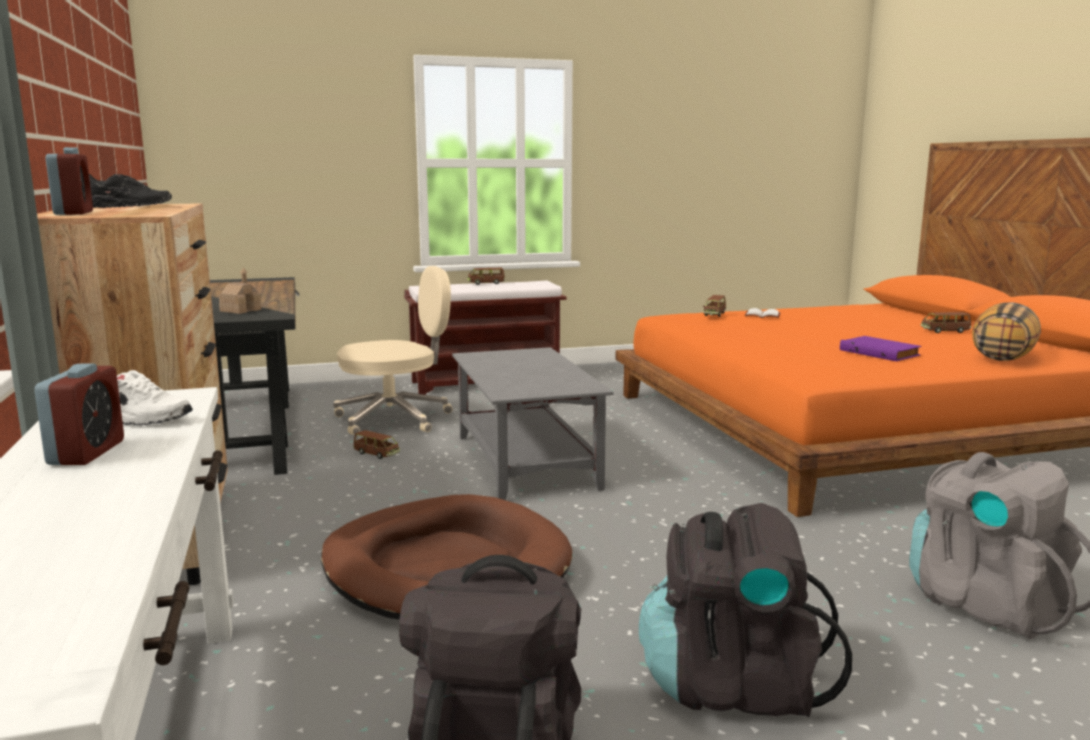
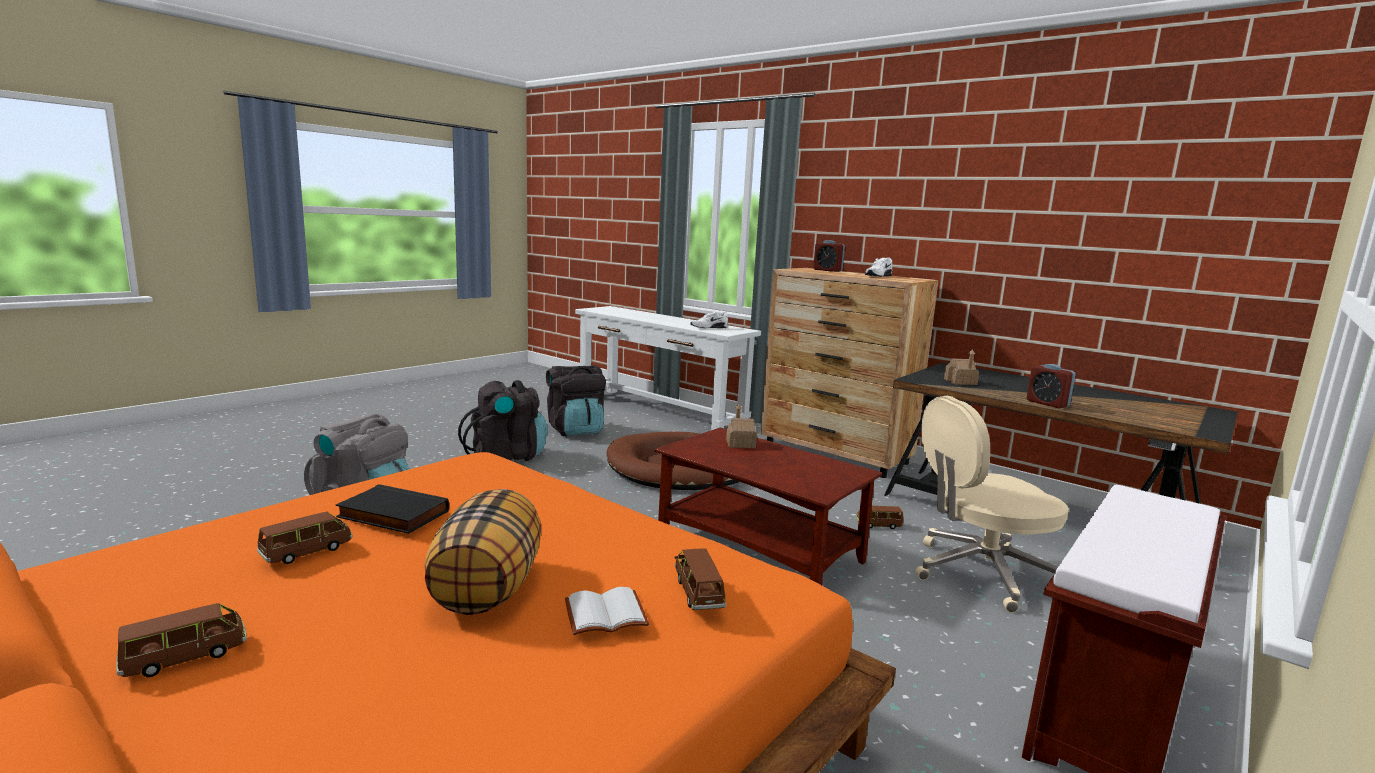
camera: 145 degrees right, 0 degrees up
alarm clock [34,364,124,465] -> alarm clock moved to [1027,364,1076,408]
black shoe [89,174,172,208] -> white shoe [865,257,892,277]
beige office chair [333,266,453,435] -> beige office chair turned 45 degrees clockwise [915,396,1069,613]
grey coffee table [452,347,614,500] -> brown coffee table [655,428,883,585]
brown toy car [467,268,505,285] -> brown toy car moved to [257,512,353,564]
purple book [840,336,921,361] -> black book [336,484,449,534]
pillow [972,302,1041,361] -> pillow moved to [424,489,542,615]
none -> toy house [726,404,757,448]

